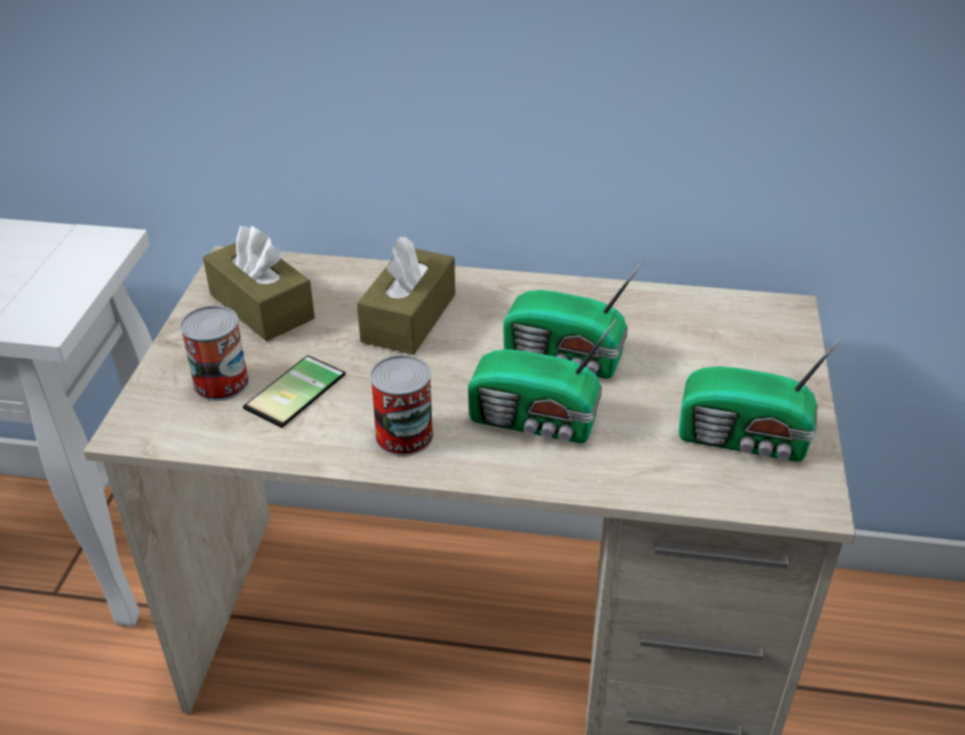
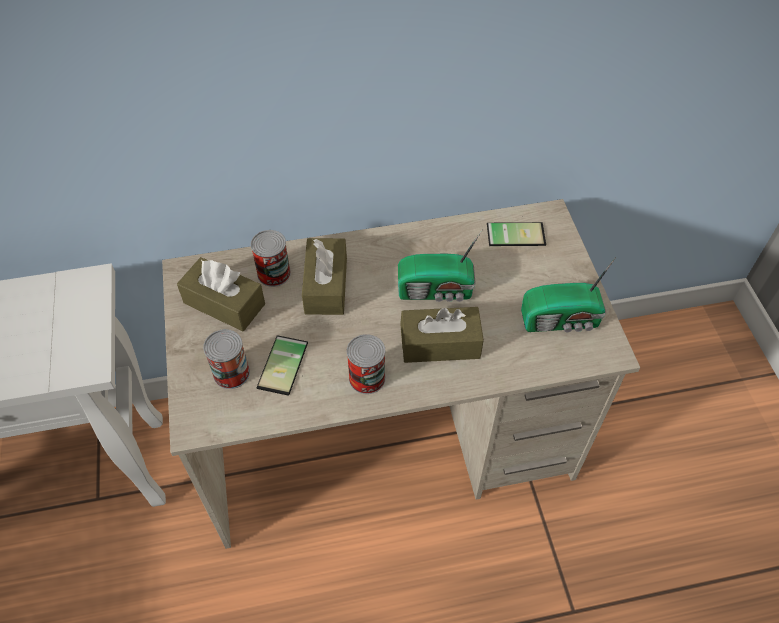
camera: 20 degrees left, 15 degrees up
radio [468,319,617,443] -> brown tissue box [400,307,484,363]
none -> can [251,230,291,287]
none -> phone [487,222,546,246]

